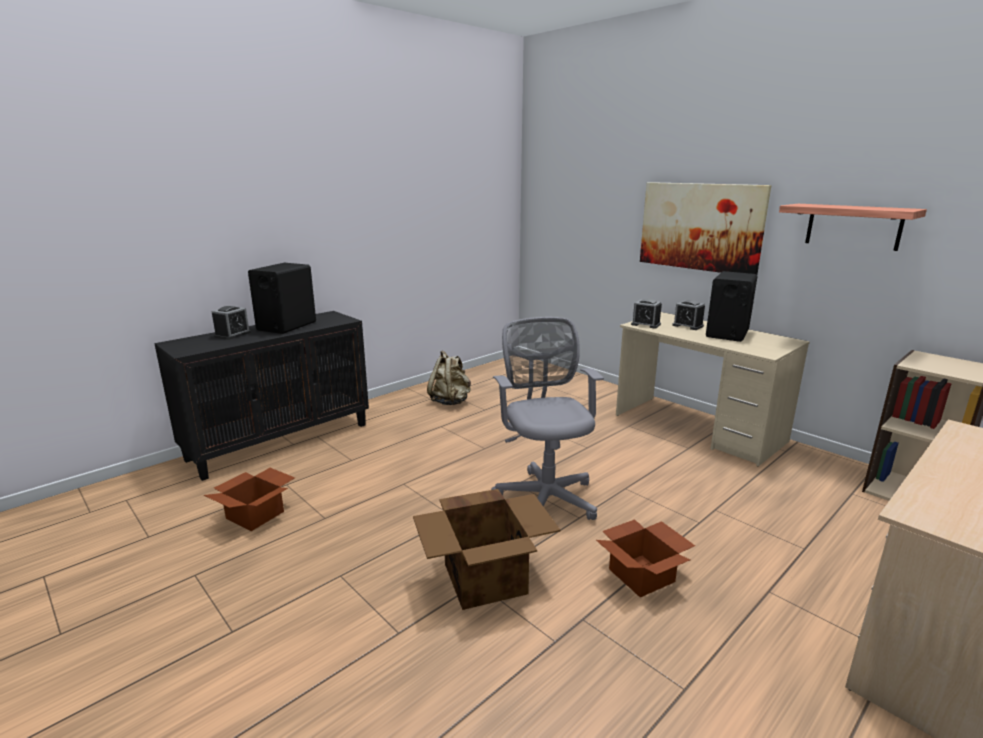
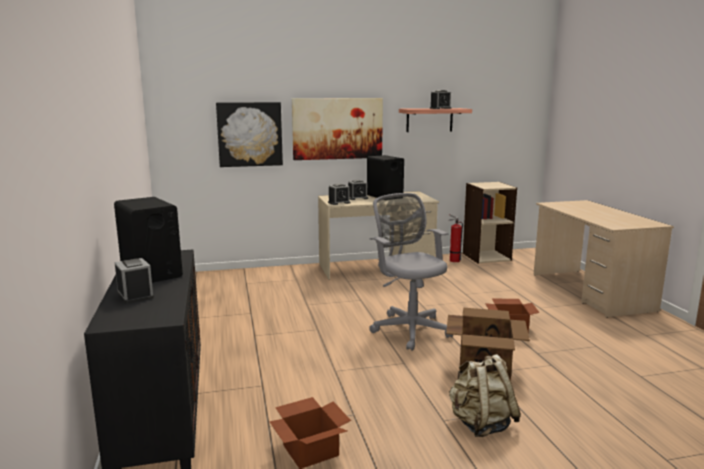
camera: 60 degrees left, 5 degrees down
beige backpack [427,351,471,405] -> beige backpack moved to [449,354,521,437]
grey office chair [491,317,604,520] -> grey office chair turned 45 degrees clockwise [369,193,453,351]
none -> picture [216,102,283,167]
none -> alarm clock [430,90,451,109]
none -> fire extinguisher [449,214,463,262]

